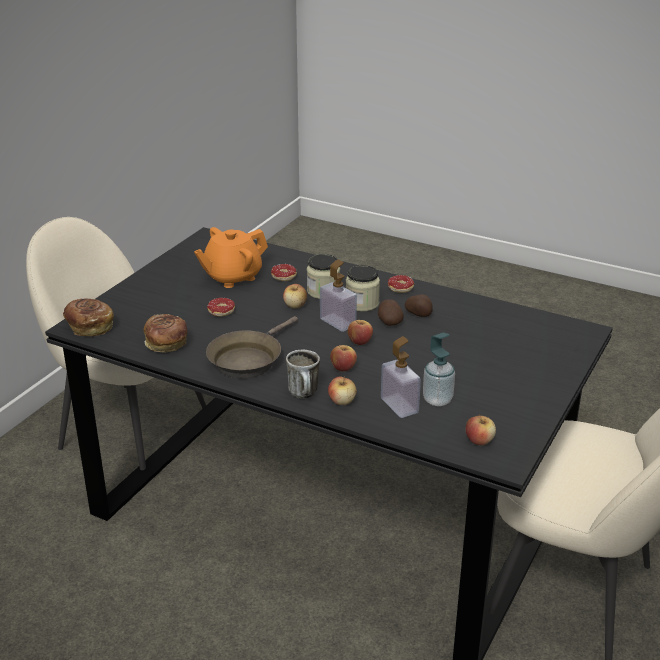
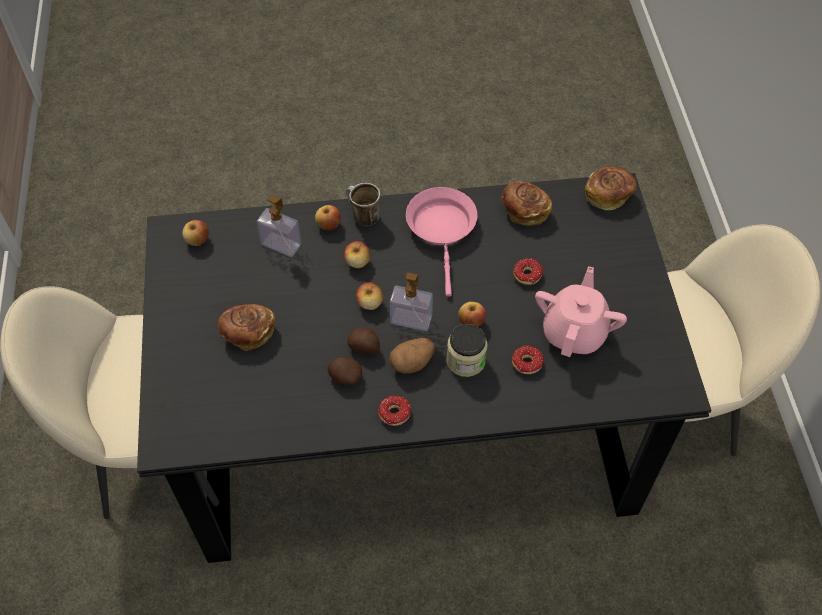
camera: 145 degrees right, 25 degrees up
orange teapot [194,227,268,288] -> pink teapot [535,266,627,357]
brown frying pan [206,316,298,378] -> pink frying pan [406,187,477,297]
jar [346,265,380,312] -> potato [389,338,435,374]
soap dispenser [423,333,455,406] -> none
none -> bread [218,304,276,351]

